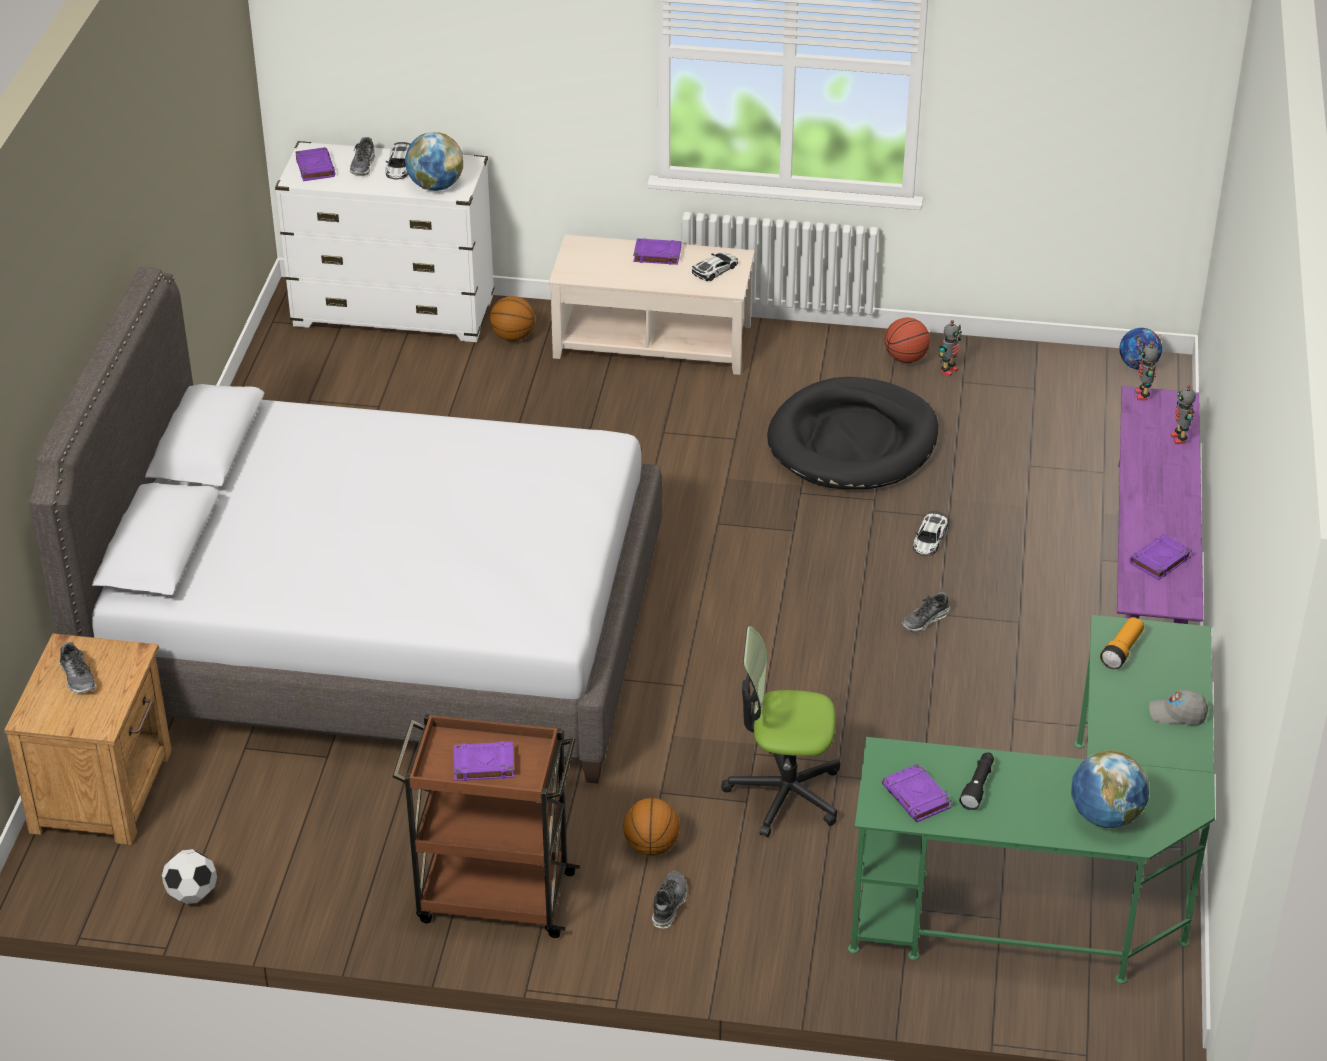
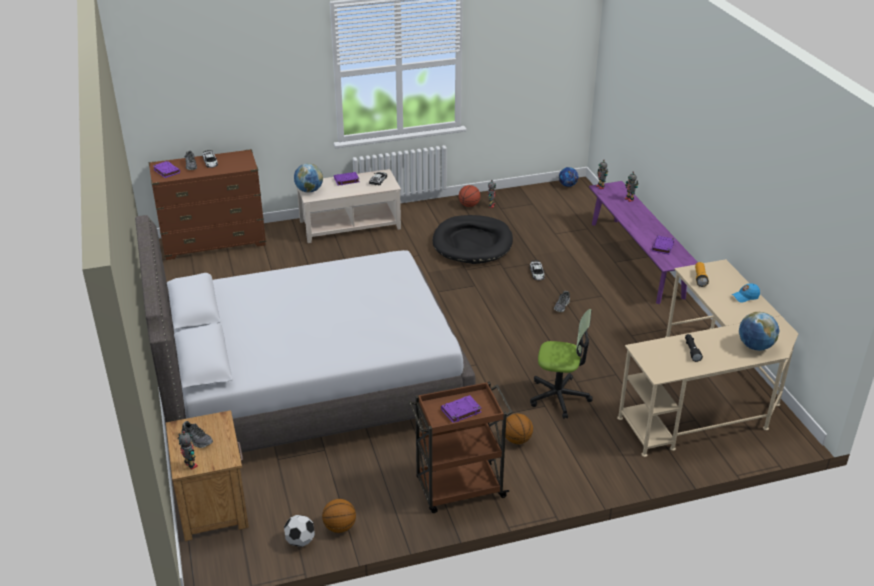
camera: 25 degrees left, 5 degrees down
white dresser [275,141,494,342] -> brown dresser [149,149,266,260]
globe [405,132,463,191] -> globe moved to [294,163,323,193]
basketball [490,296,535,341] -> basketball moved to [322,499,356,533]
shoe [652,871,687,929] -> none
office chair [721,626,840,837] -> office chair turned 150 degrees counterclockwise [530,309,593,419]
green desk [848,615,1215,984] -> beige desk [617,259,799,457]
purple book [882,764,952,822] -> none
grey cap [1149,690,1208,726] -> blue cap [732,284,760,303]
none -> toy robot [178,431,198,470]

